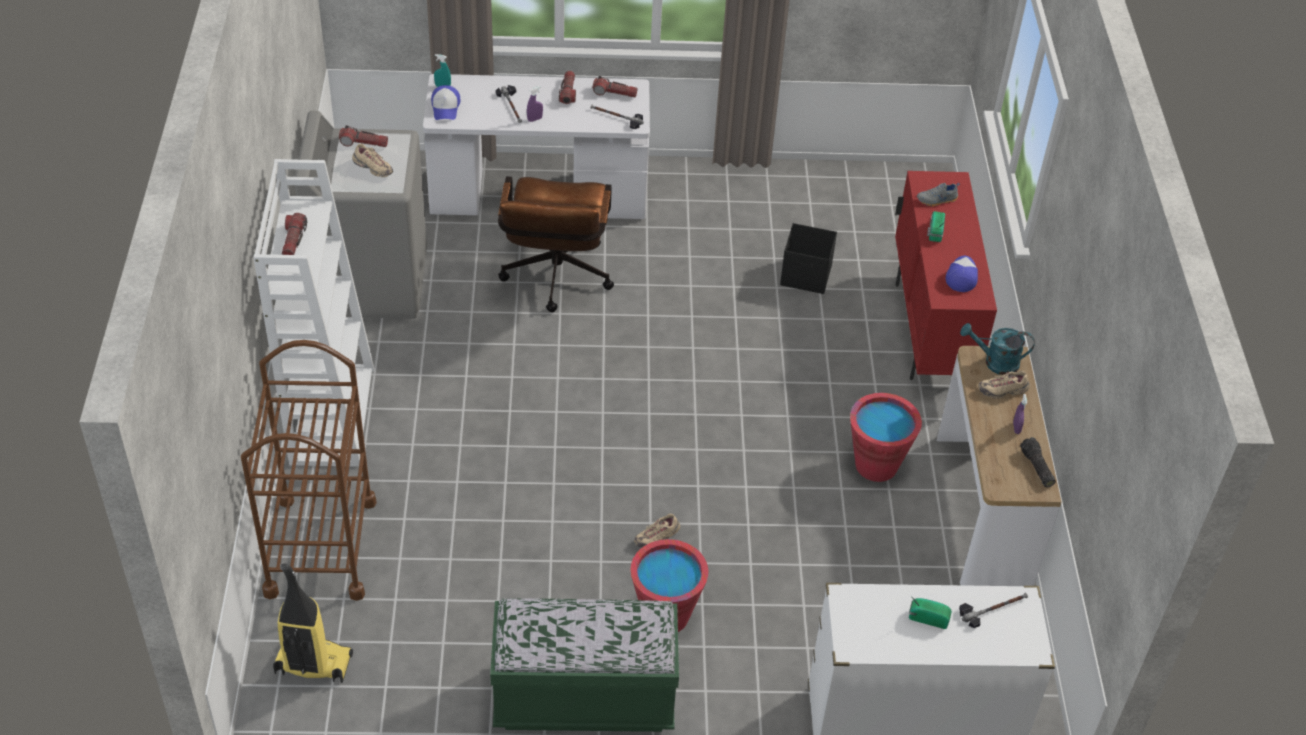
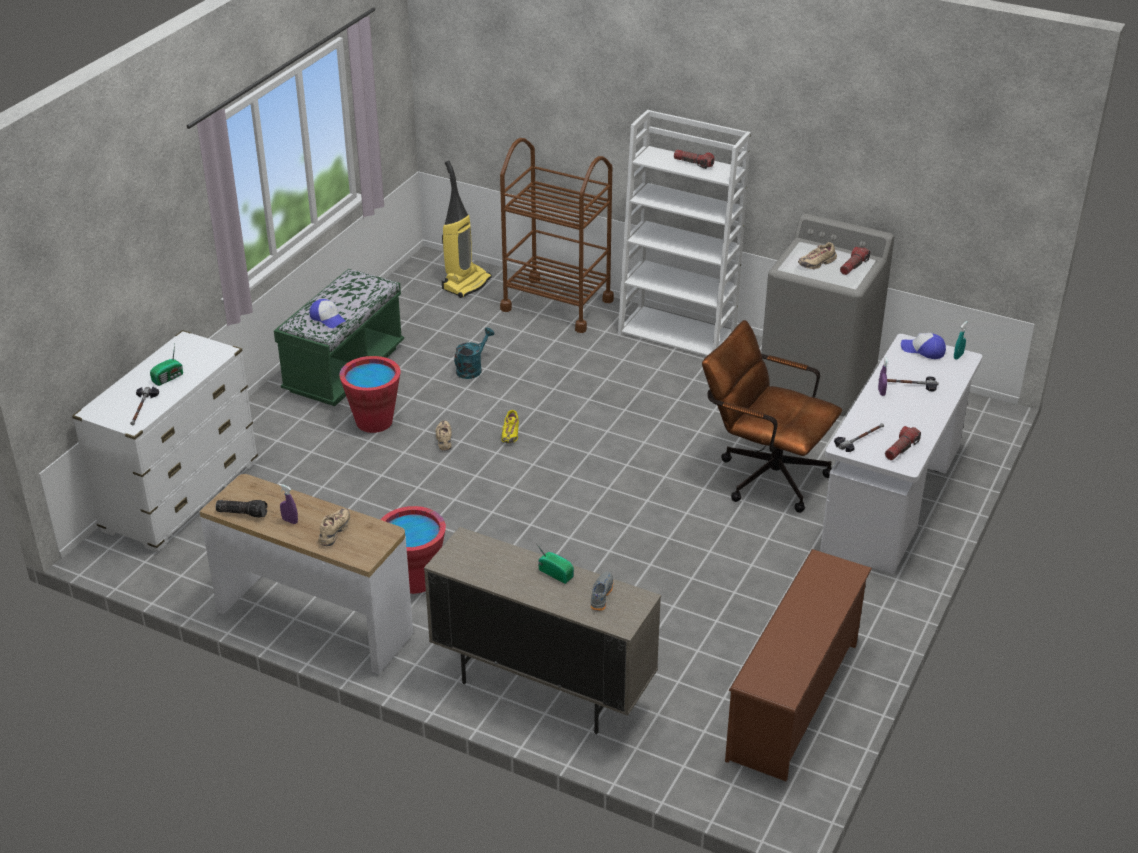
camera: 120 degrees right, 10 degrees down
flashlight [559,71,576,104] -> none
black storage box [780,223,837,294] -> none
red cabinet [895,171,997,380] -> beige cabinet [424,527,661,734]
cap [946,256,978,292] -> cap moved to [309,299,346,328]
turquoise watering can [960,323,1035,375] -> turquoise watering can moved to [454,327,494,379]
none -> yellow shoe [501,410,519,443]
none -> brown shoe rack [725,549,872,781]

